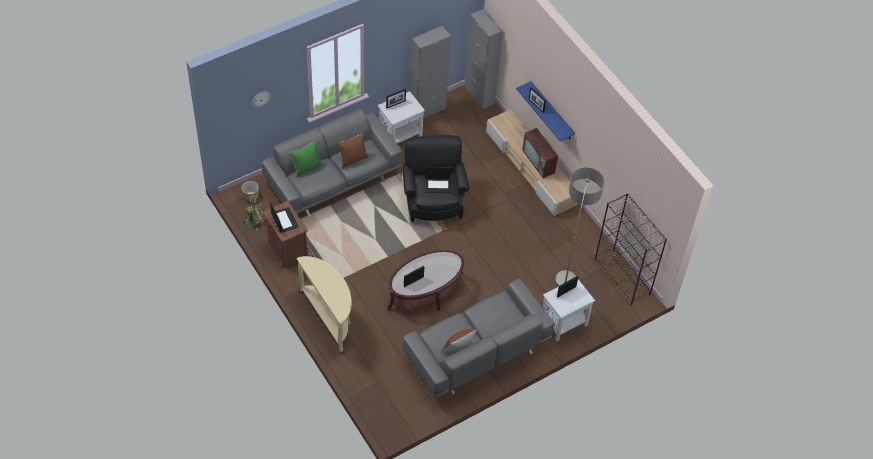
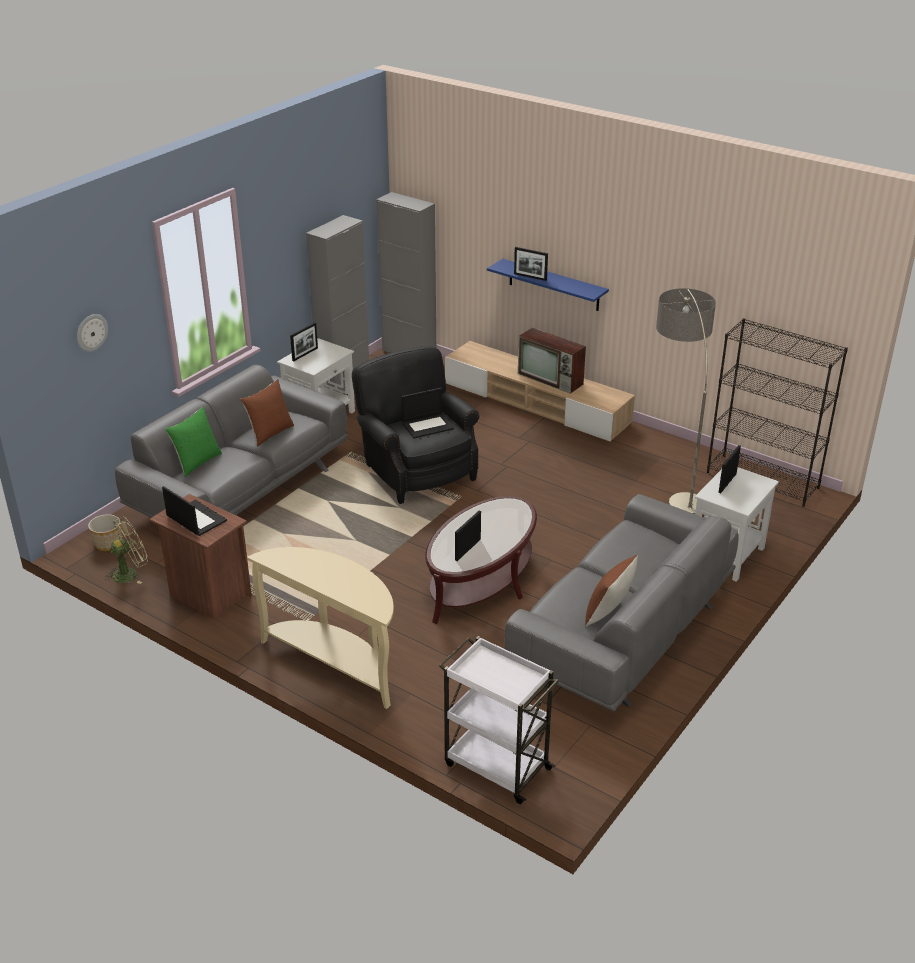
camera: 20 degrees left, 20 degrees down
none -> white cart [439,636,559,804]

